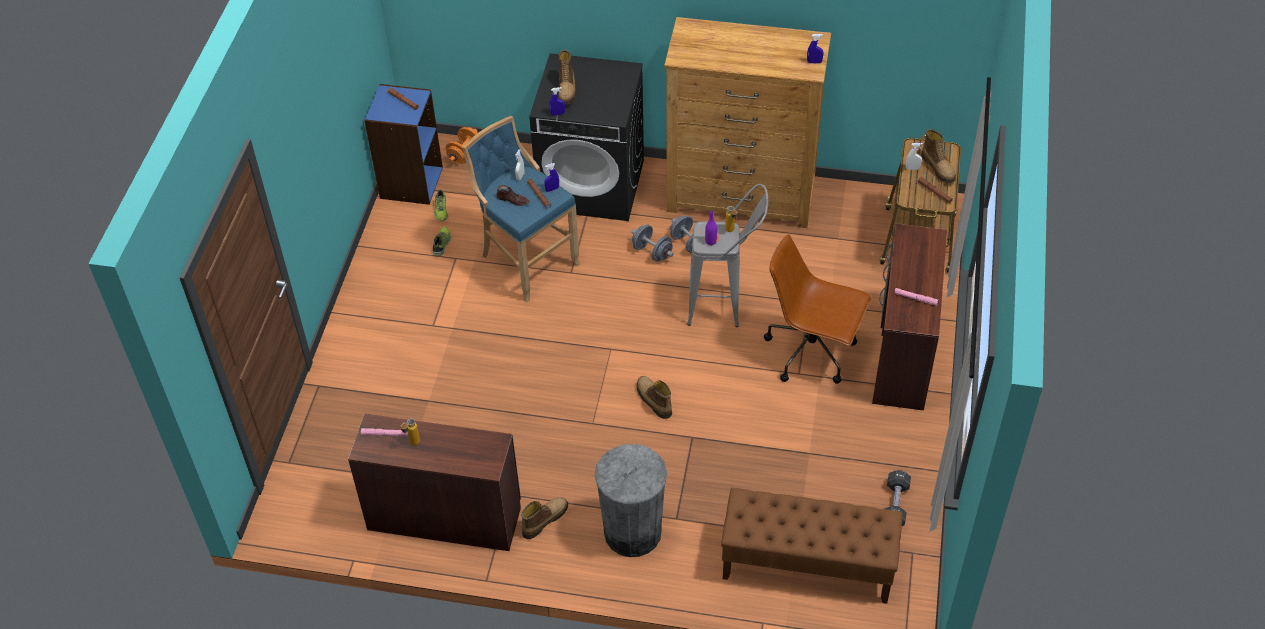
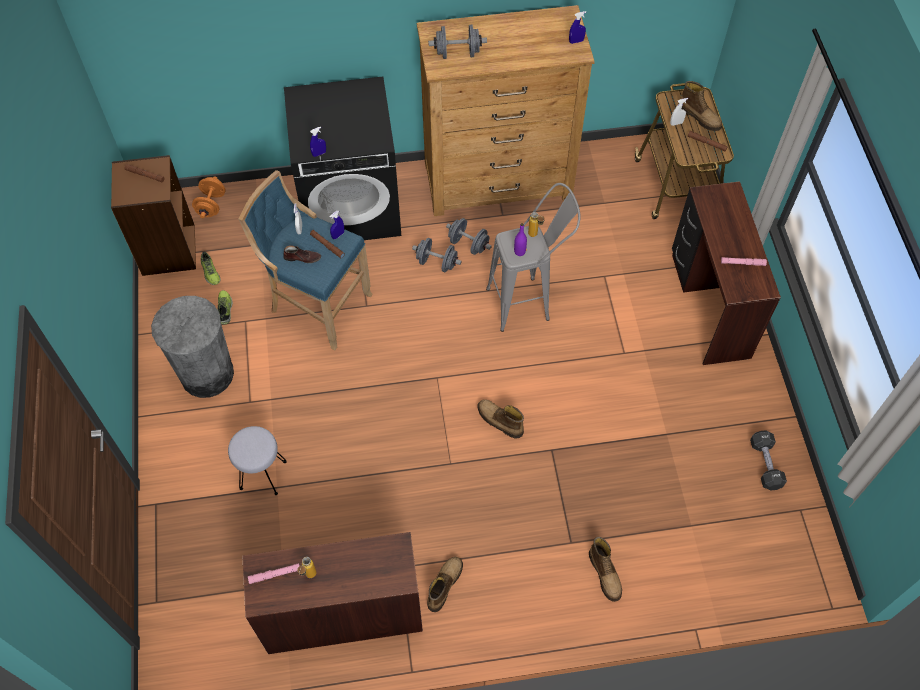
camera: 20 degrees left, 10 degrees up
blue bookcase [364,84,443,205] -> brown bookcase [111,155,196,276]
boot [558,50,576,105] -> boot moved to [589,537,622,602]
grey trash can [595,444,667,557] -> grey trash can moved to [151,296,234,398]
brown bench [721,488,903,604] -> none
brown office chair [764,235,872,384] -> none
none -> grey stool [228,426,287,495]
none -> grey dumbbell [428,25,487,59]

